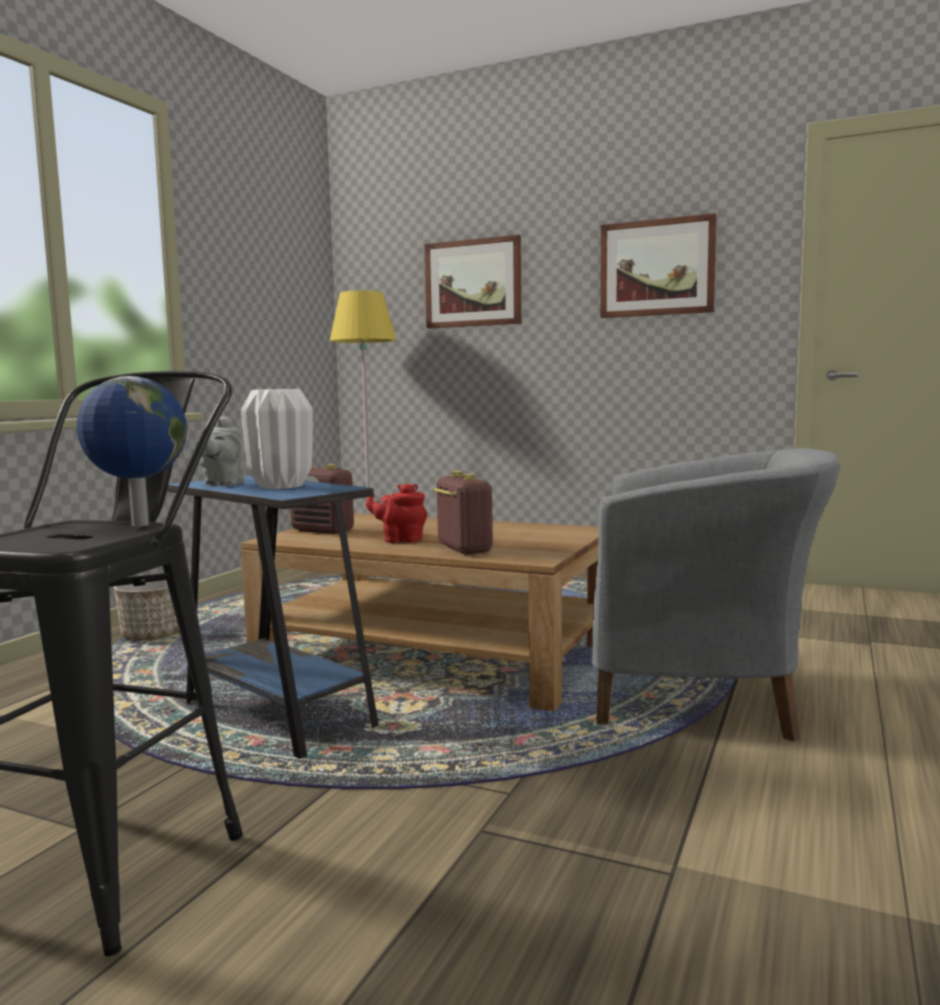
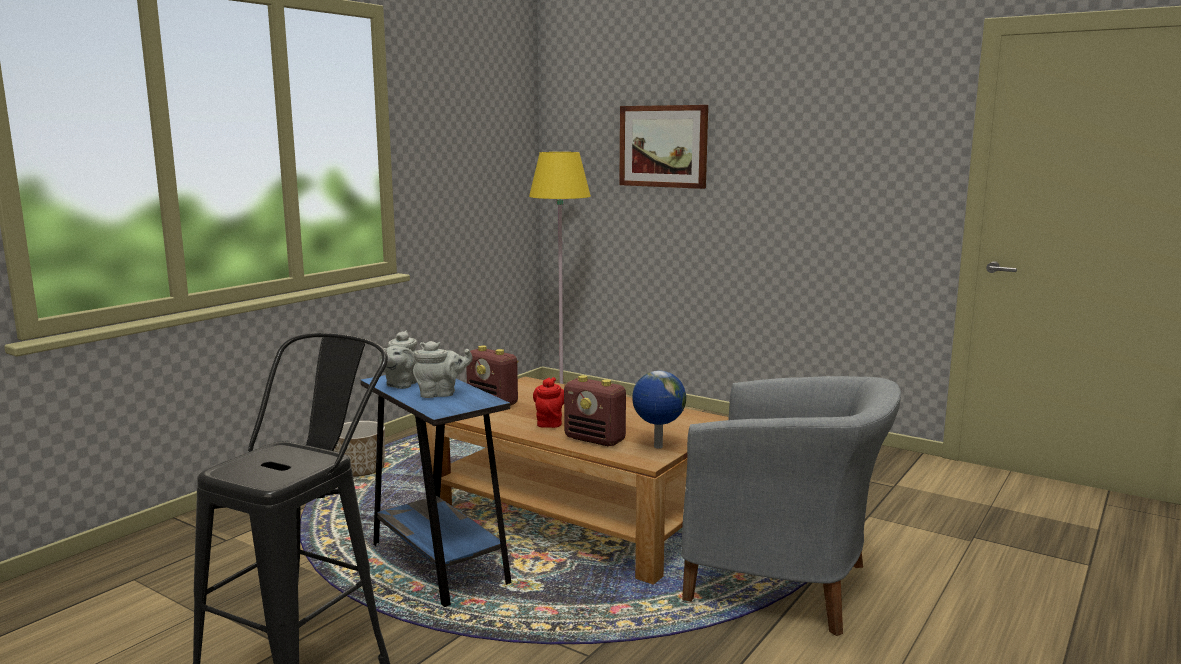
camera: 10 degrees right, 5 degrees up
globe [77,376,187,527] -> globe moved to [632,371,686,449]
white vase [241,389,313,489] -> grey teapot [413,341,473,398]
red teapot [366,483,427,543] -> red teapot turned 75 degrees clockwise [533,377,564,428]
radio [432,471,493,555] -> radio turned 135 degrees clockwise [564,375,626,446]
picture [600,213,717,318] -> none

